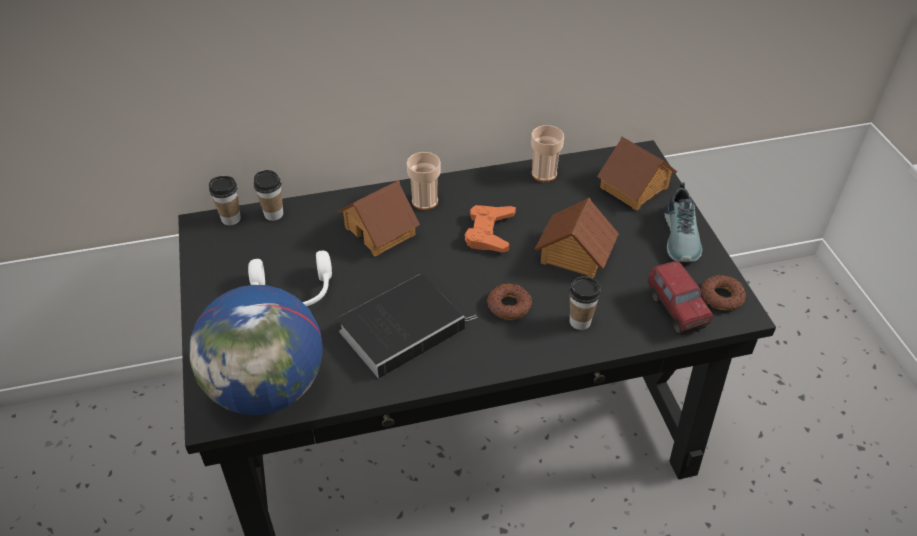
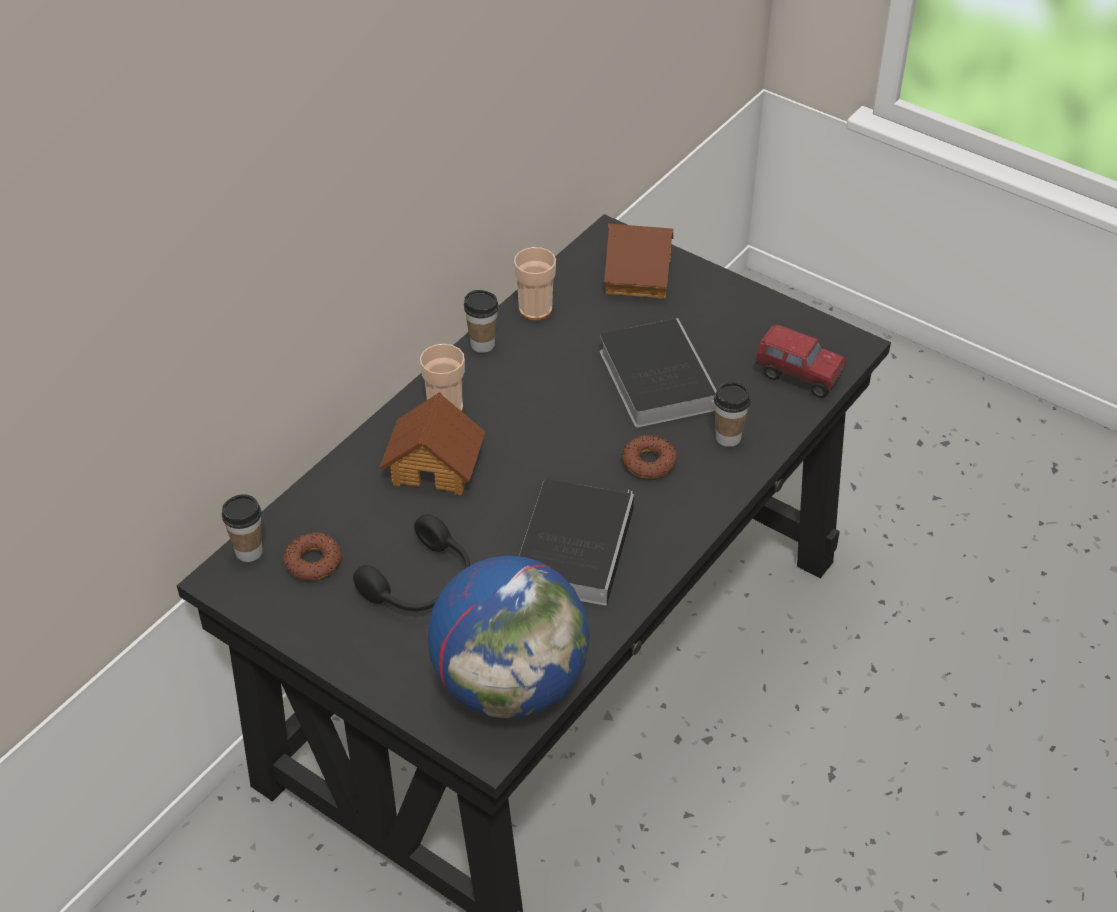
camera: 40 degrees left, 0 degrees up
white headphones [248,251,332,306] -> black headphones [353,514,470,611]
cup [254,170,283,221] -> cup moved to [464,290,499,353]
orange game controller [465,205,516,253] -> none
toy house [535,198,619,278] -> book [600,318,717,428]
shoe [664,182,702,262] -> none
donut [701,275,746,310] -> donut moved to [283,532,342,580]

